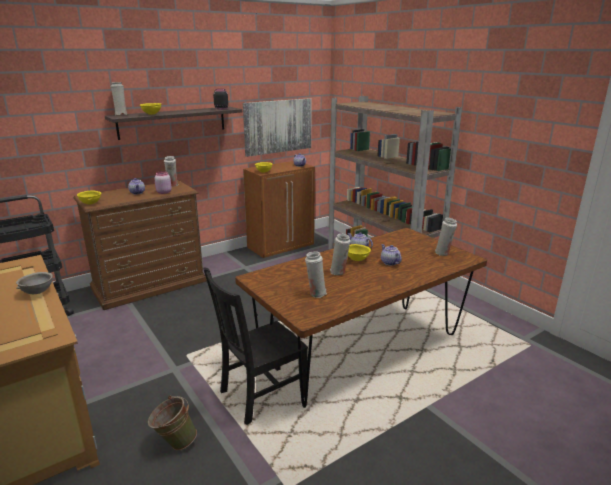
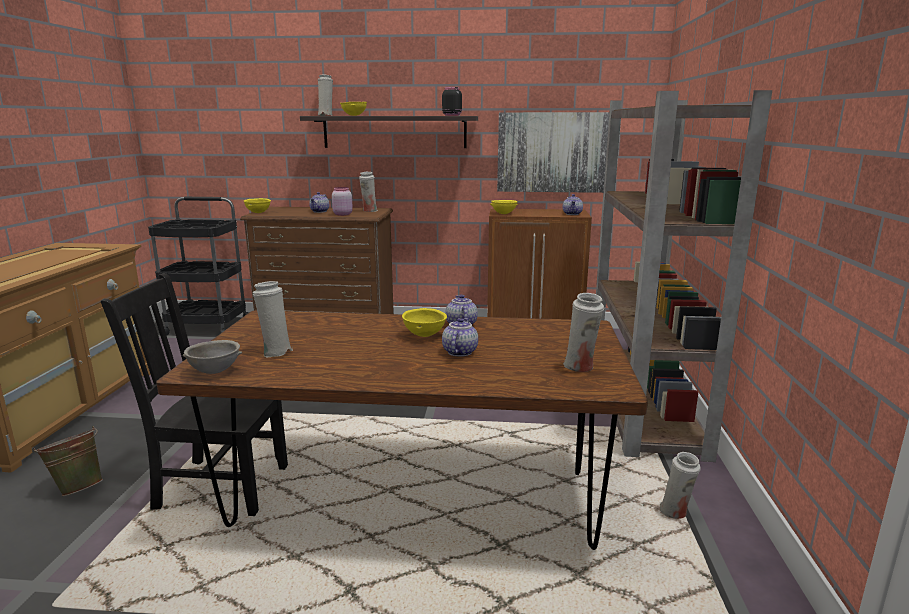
camera: 40 degrees right, 5 degrees down
grey bowl [16,272,53,294] -> grey bowl moved to [183,340,242,374]
white vase [330,234,351,275] -> white vase moved to [660,452,701,519]

